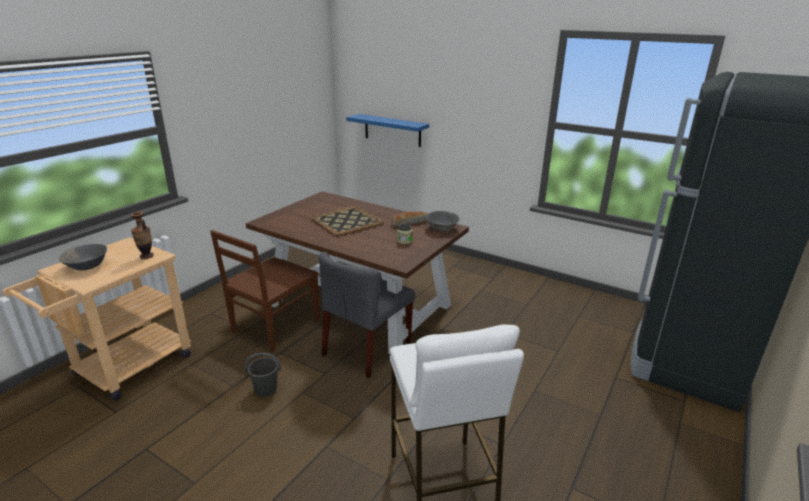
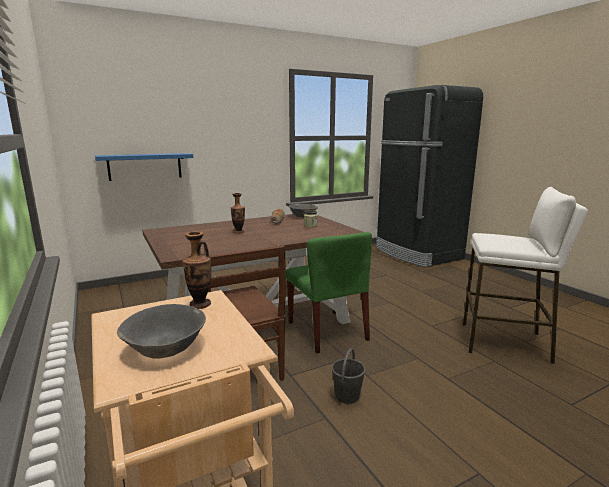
camera: 60 degrees left, 10 degrees down
tray [310,206,384,236] -> vase [231,193,245,234]
grey chair [319,252,415,379] -> green chair [286,232,372,353]

